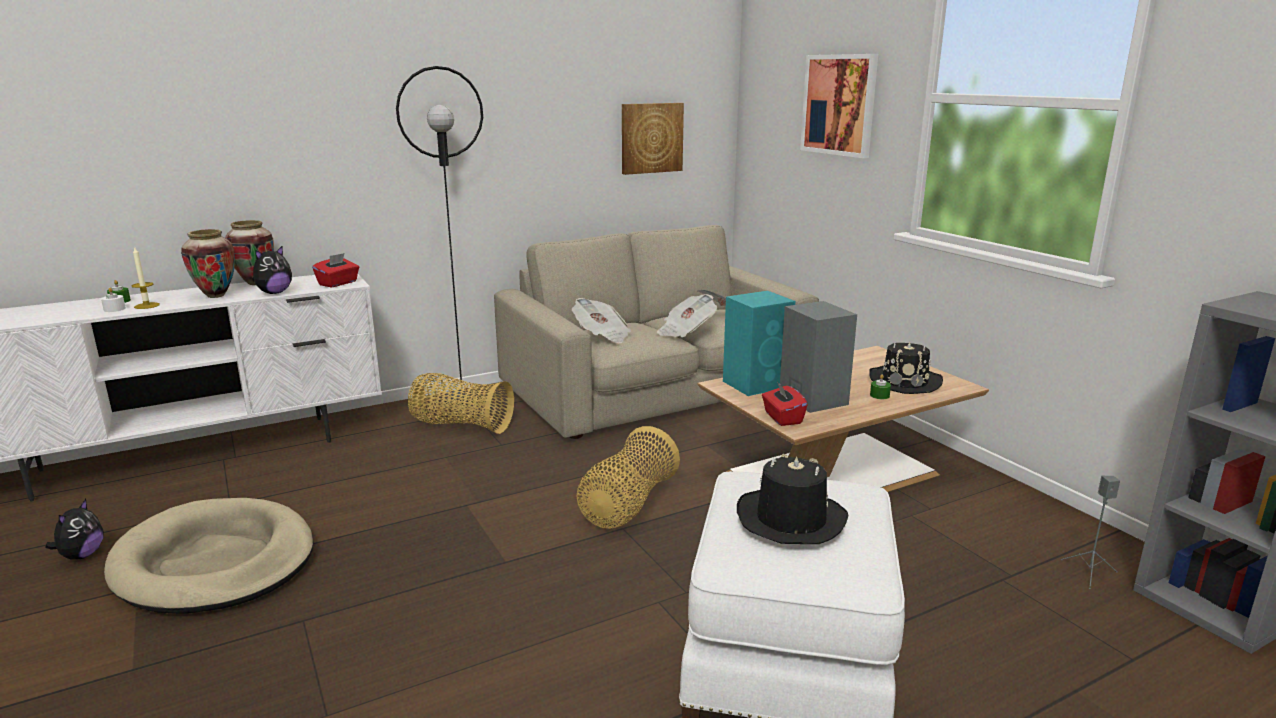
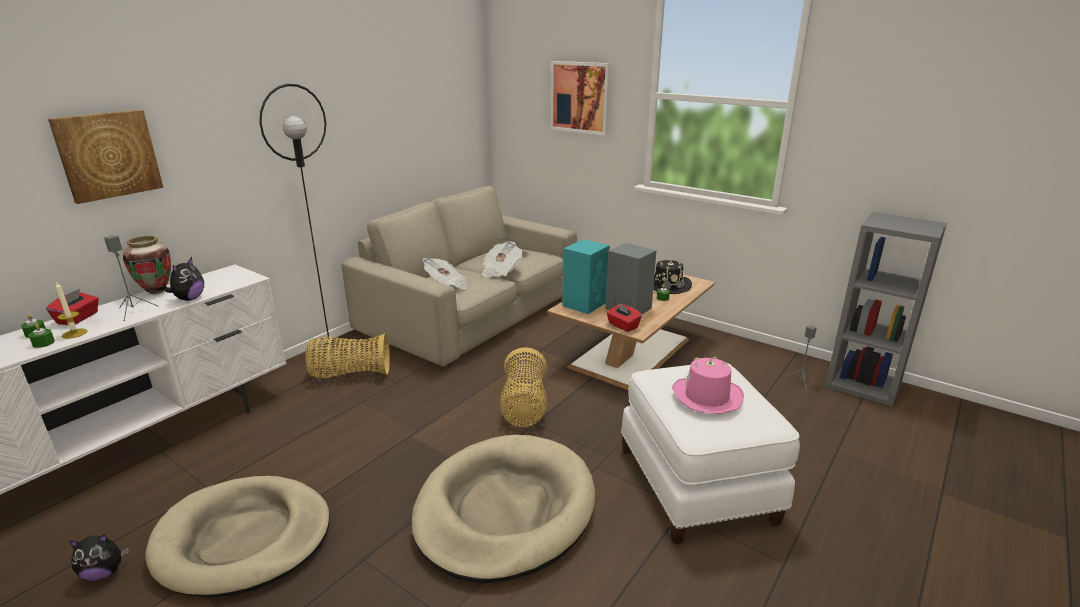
camera: 25 degrees left, 5 degrees up
plush toy [45,499,103,559] -> plush toy turned 90 degrees clockwise [69,534,129,581]
white candle [101,287,126,312] -> green candle [28,324,55,348]
vase [181,229,235,298] -> grey speaker [104,235,158,321]
red tissue box [312,253,359,287] -> red tissue box moved to [46,288,99,325]
picture [622,103,684,175] -> picture moved to [48,110,163,204]
black hat [737,454,849,544] -> pink hat [672,357,744,414]
none -> beige dog bed [412,435,595,583]

